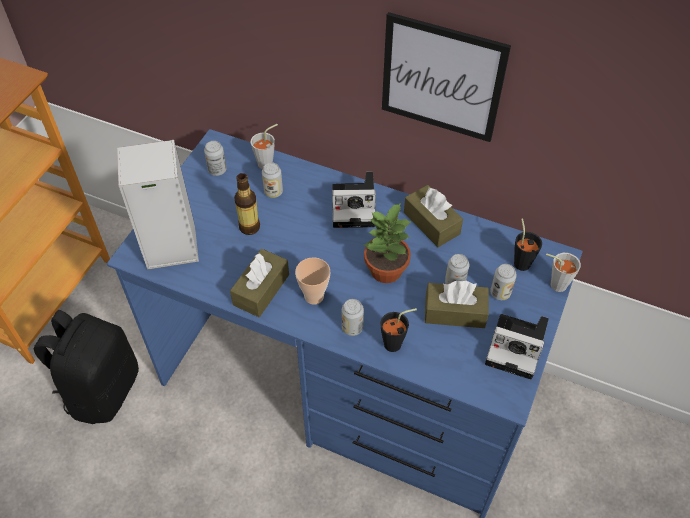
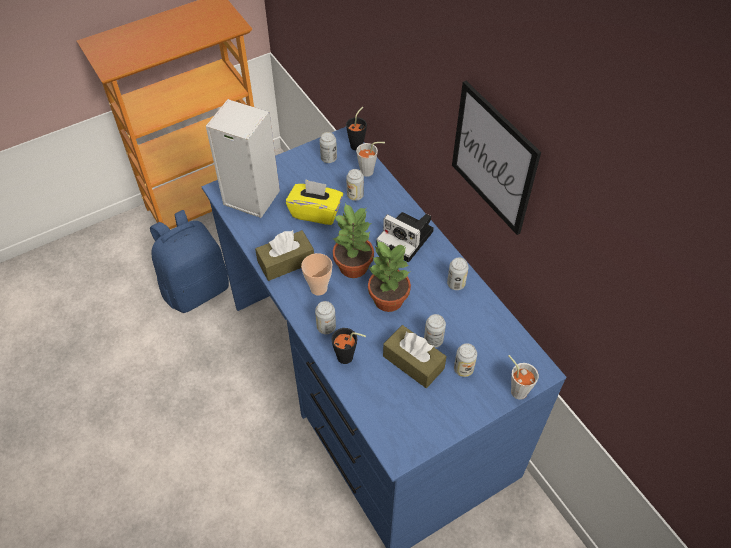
camera: 35 degrees right, 0 degrees up
black backpack [34,310,139,424] -> blue backpack [150,210,229,313]
bottle [234,173,260,235] -> yellow tissue box [286,179,343,225]
brown tissue box [404,185,463,247] -> can [447,258,469,290]
camera [485,314,549,379] -> none
black cup [514,218,542,271] -> black cup moved to [346,107,367,150]
none -> potted plant [332,203,374,278]

